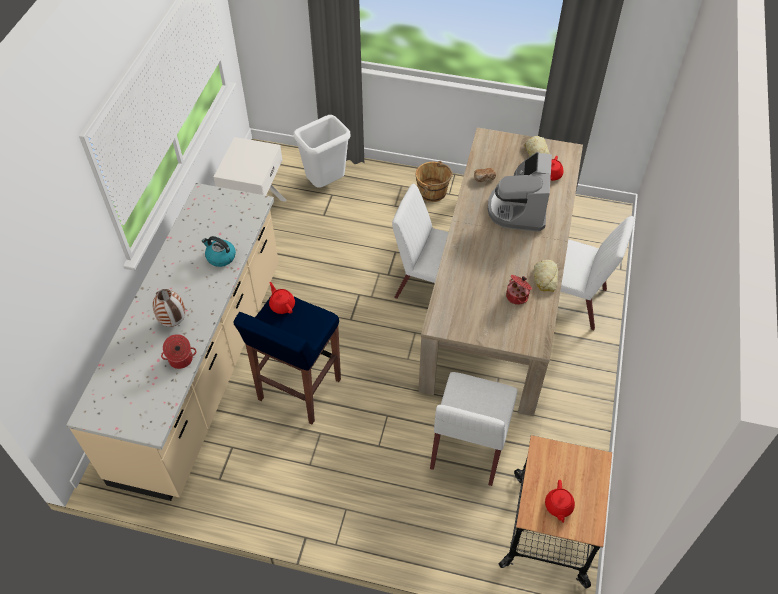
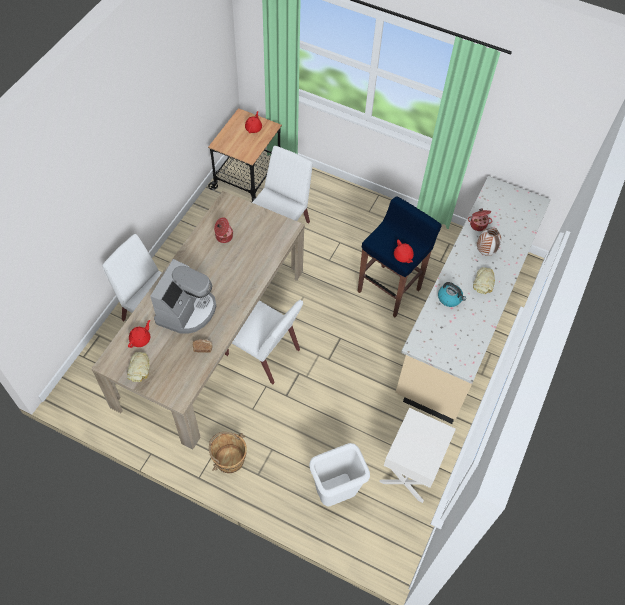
camera: 170 degrees left, 5 degrees up
bread [534,260,558,292] -> bread moved to [473,267,495,294]

